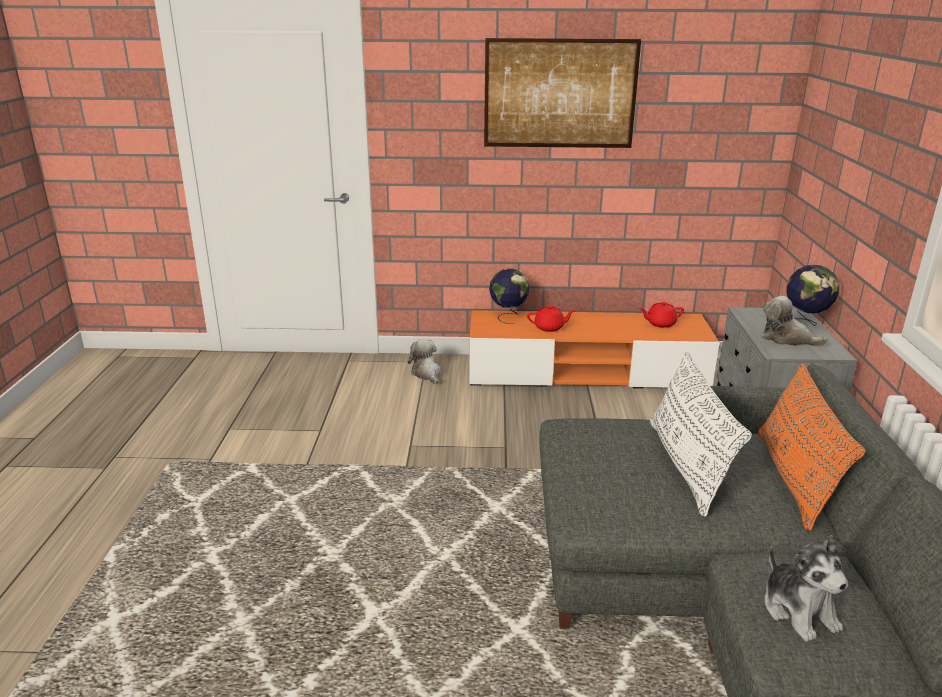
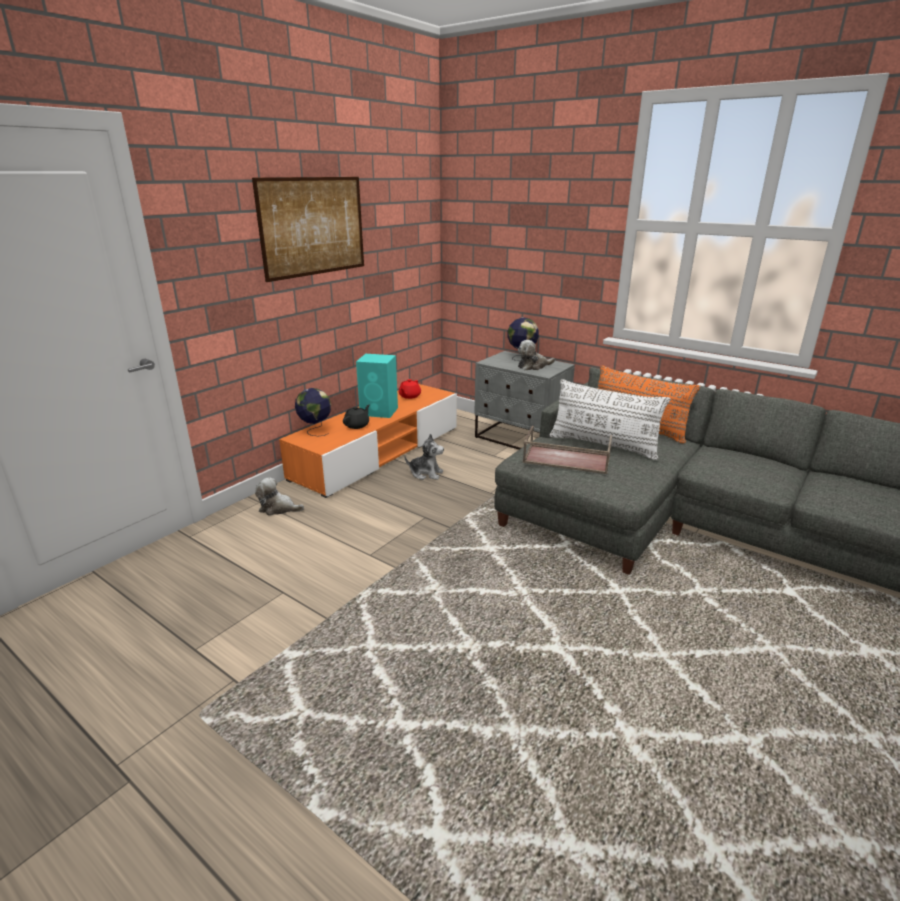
camera: 55 degrees left, 0 degrees up
red teapot [527,305,576,332] -> black teapot [343,404,370,429]
plush toy [764,535,848,642] -> plush toy moved to [404,434,444,480]
none -> turquoise speaker [356,354,398,418]
none -> brown tray [522,426,612,474]

